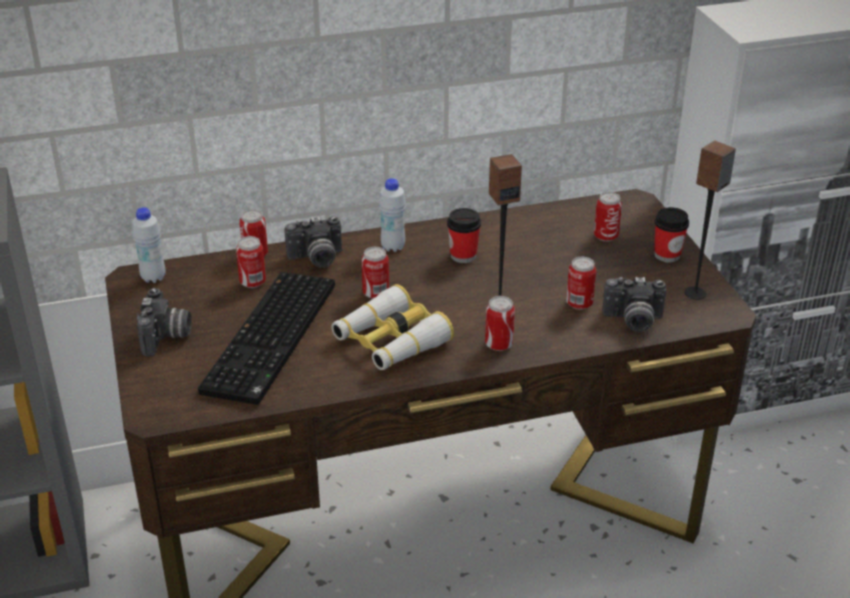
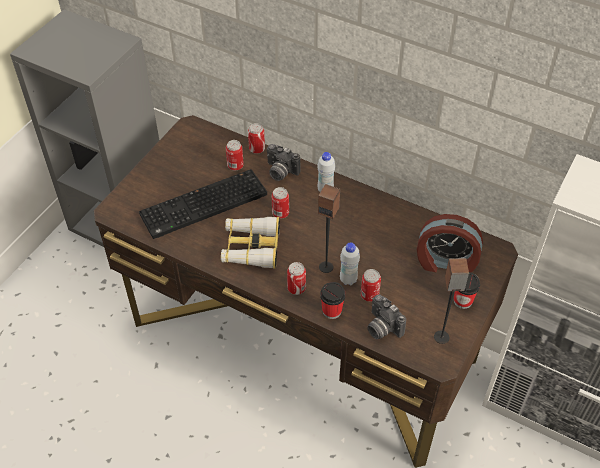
camera: 45 degrees right, 15 degrees up
white bottle [132,207,166,283] -> white bottle moved to [340,242,360,285]
camera [137,288,192,357] -> none
cup [447,208,481,263] -> cup moved to [320,282,346,319]
can [594,192,622,242] -> alarm clock [417,214,483,273]

